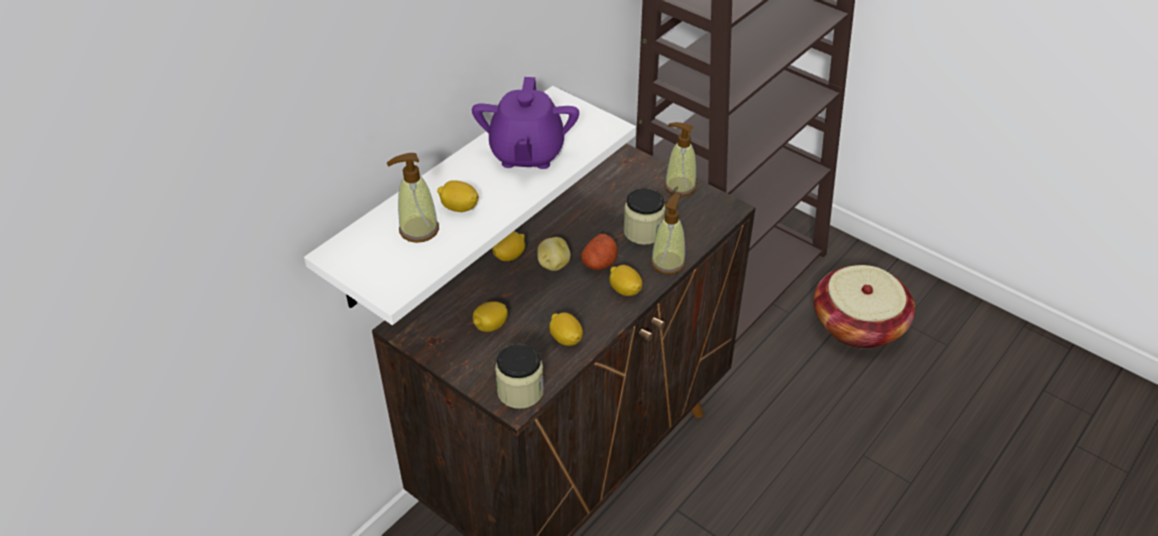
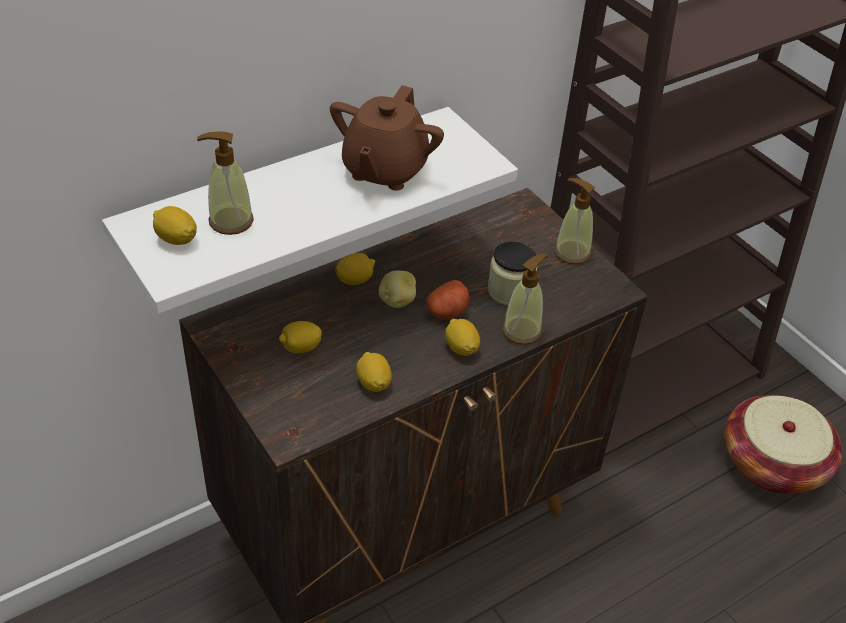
camera: 15 degrees right, 0 degrees up
lemon [437,180,479,212] -> lemon moved to [153,206,197,245]
purple teapot [472,77,579,169] -> brown teapot [330,85,444,191]
jar [495,344,544,409] -> none

